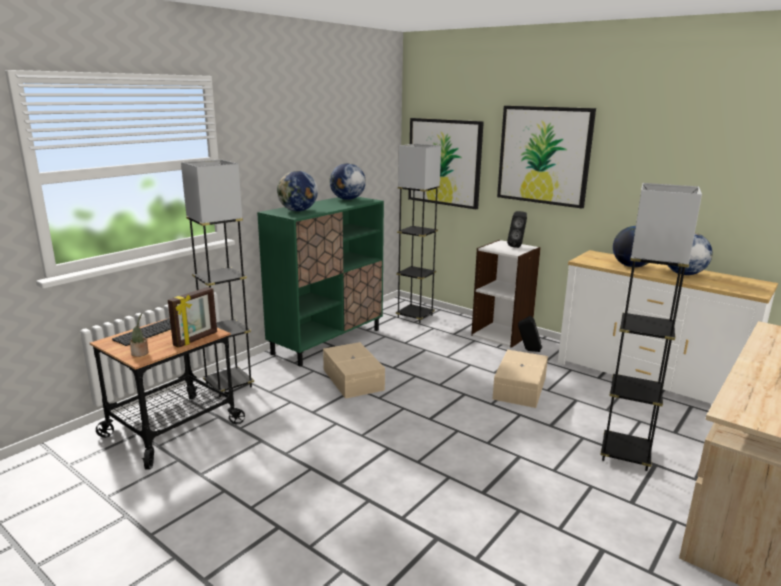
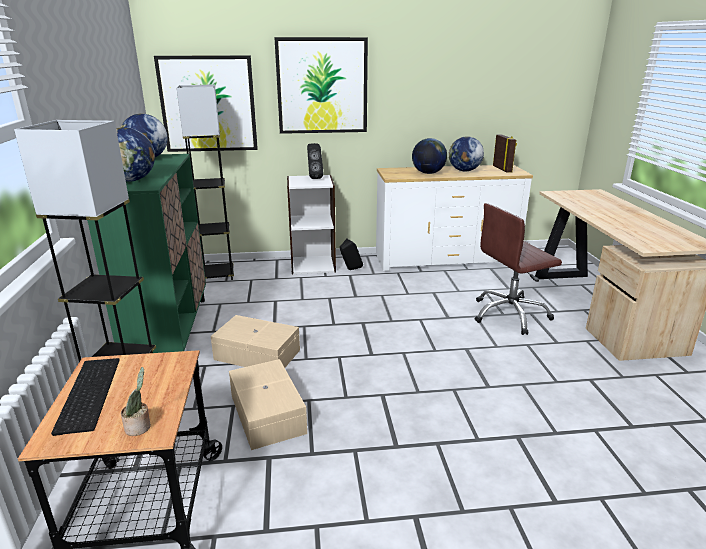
camera: 45 degrees left, 5 degrees up
picture frame [168,287,217,348] -> picture frame moved to [493,134,517,173]
beige storage box [493,350,548,408] -> beige storage box moved to [229,359,307,450]
grey floor lamp [600,183,702,471] -> brown office chair [475,203,562,335]

